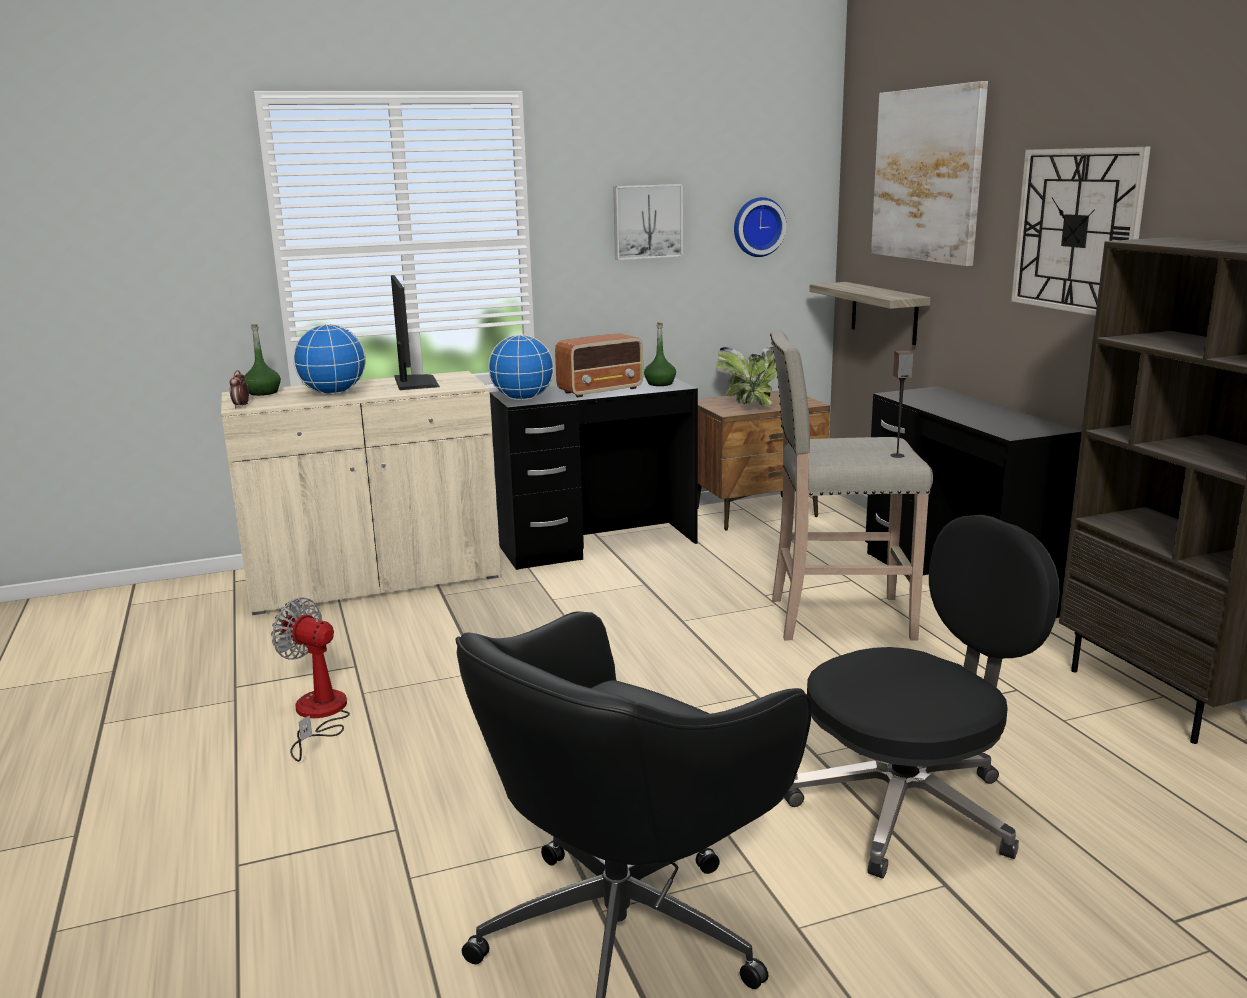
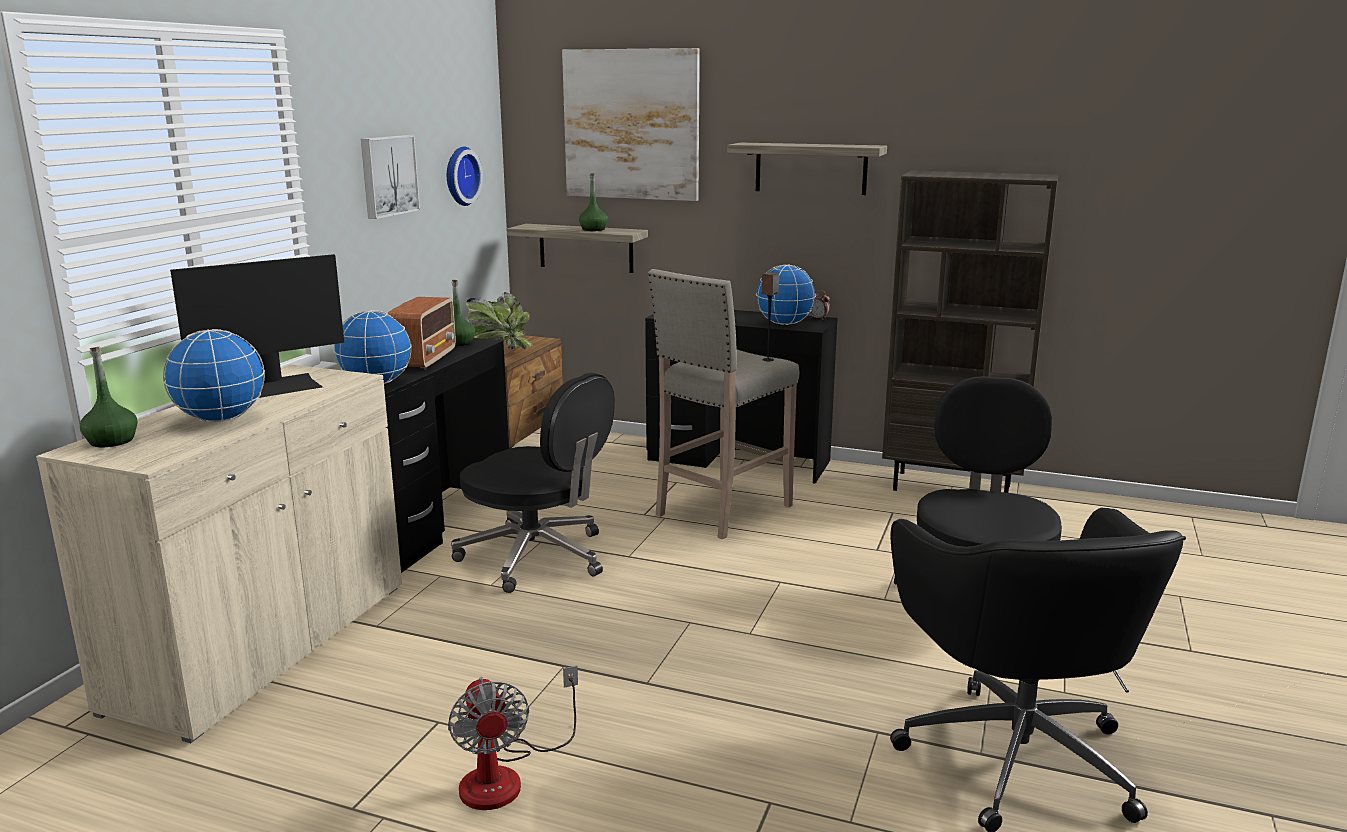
camera: 50 degrees left, 0 degrees up
alarm clock [230,370,249,408] -> alarm clock moved to [810,290,830,320]
fan [271,597,350,762] -> fan turned 90 degrees counterclockwise [448,666,578,810]
monitor [391,275,440,390] -> monitor turned 120 degrees clockwise [170,254,344,398]
wall clock [1011,147,1151,316] -> shelf [727,143,887,195]
none -> black office chair [451,372,615,593]
none -> green bottle [579,173,608,231]
none -> globe [756,265,816,325]

